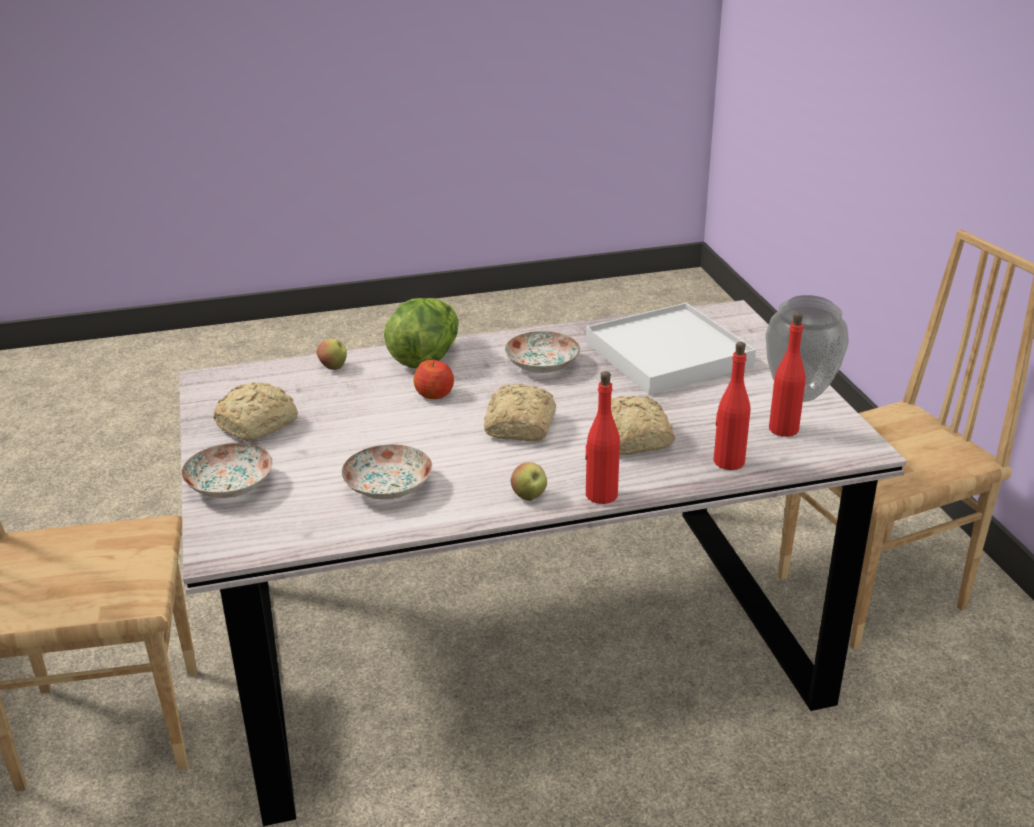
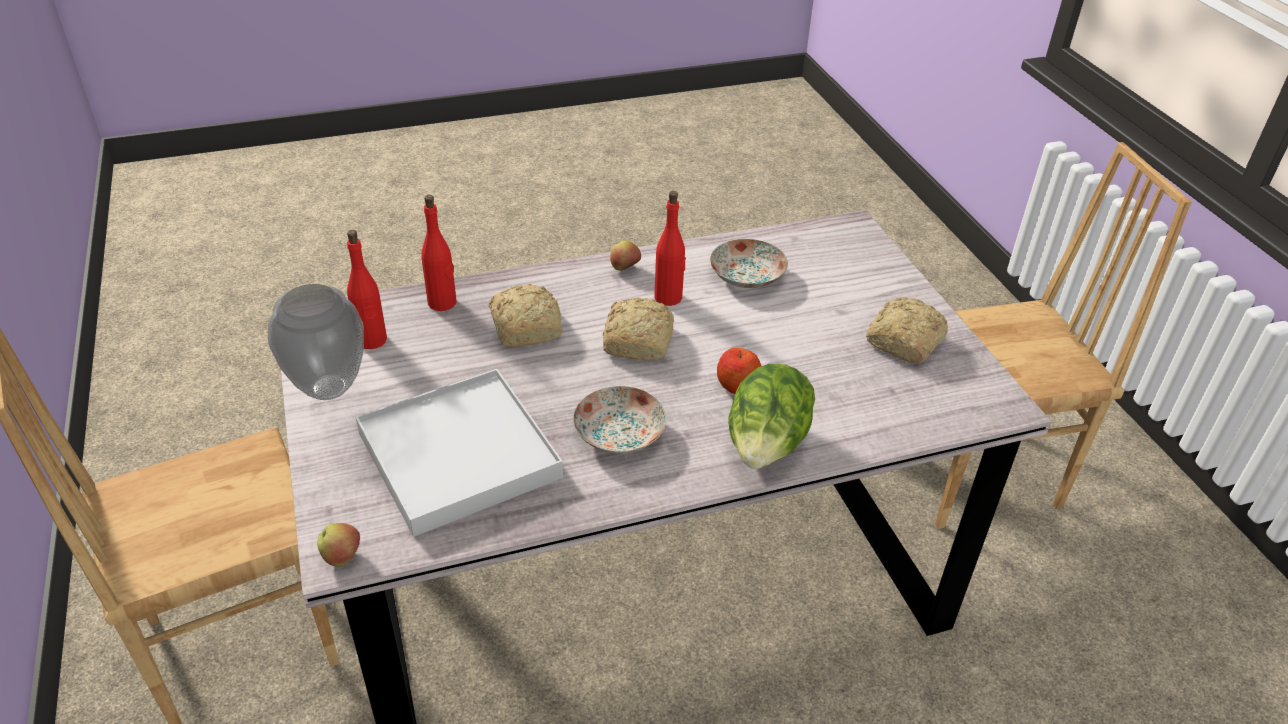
camera: 175 degrees right, 10 degrees up
plate [181,443,273,498] -> none
apple [317,339,347,370] -> apple moved to [317,523,360,567]
red bottle [585,371,620,504] -> red bottle moved to [654,191,686,306]

